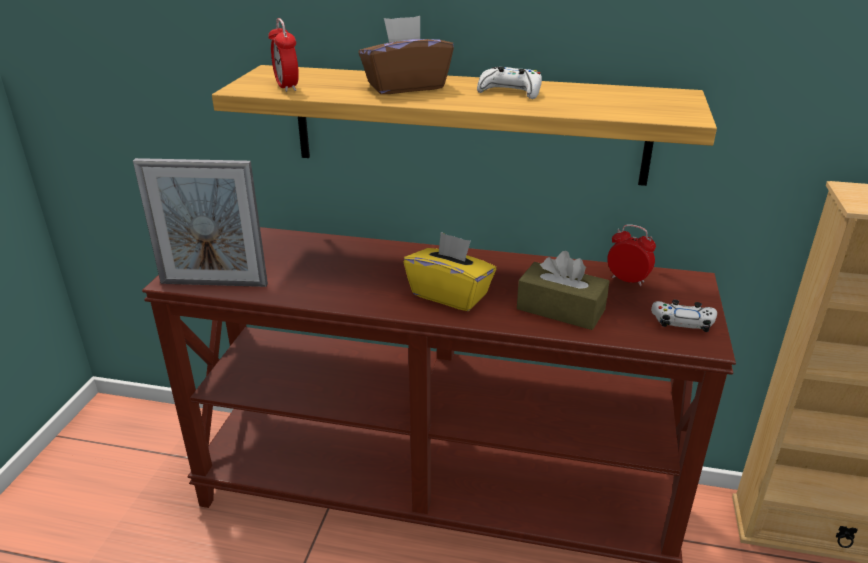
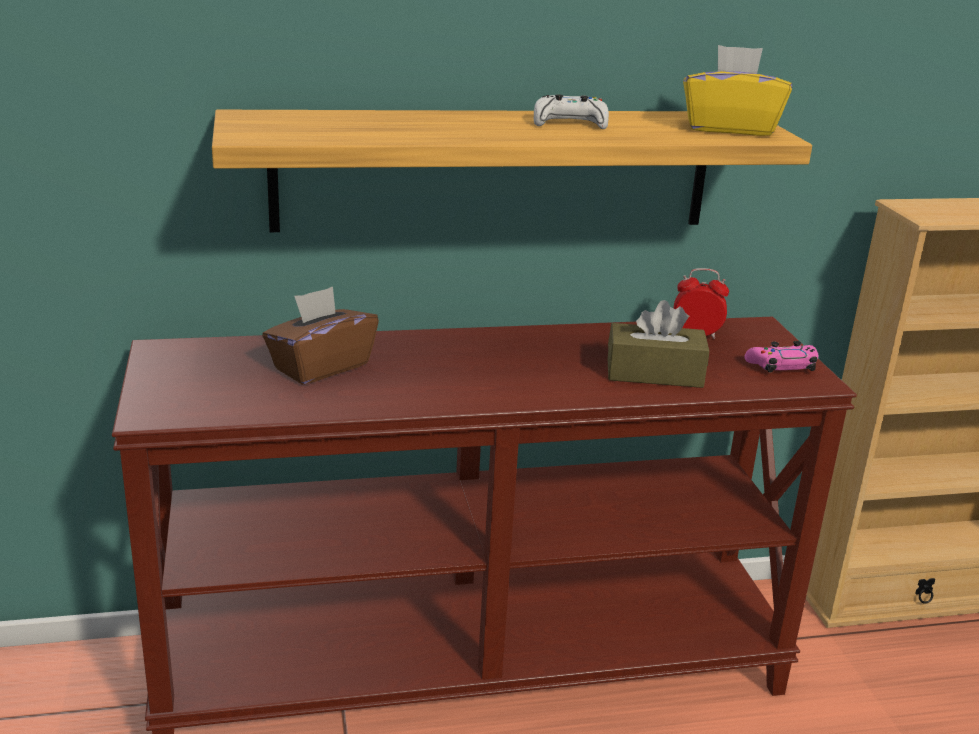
camera: 25 degrees left, 5 degrees down
picture frame [133,158,268,287] -> none
alarm clock [268,18,299,92] -> none
brown tissue box [359,16,454,94] -> brown tissue box moved to [262,287,379,385]
yellow tissue box [404,232,496,311] -> yellow tissue box moved to [683,45,792,136]
white game controller [651,300,717,332] -> pink game controller [744,341,818,372]

